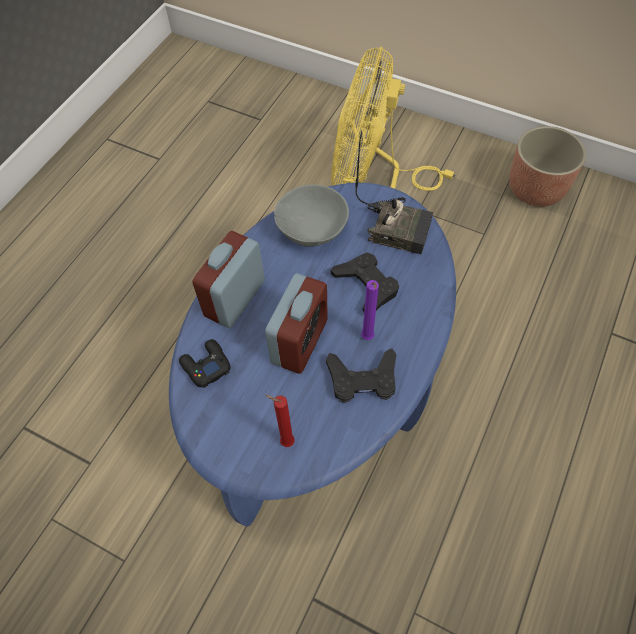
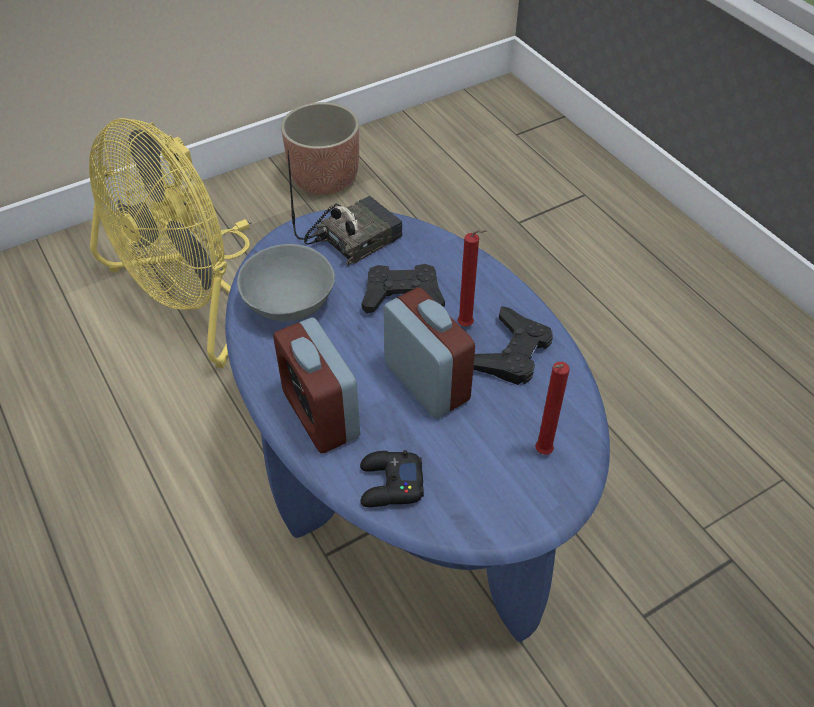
camera: 60 degrees left, 10 degrees down
purple candle [361,280,379,340] -> red candle [457,230,487,326]

